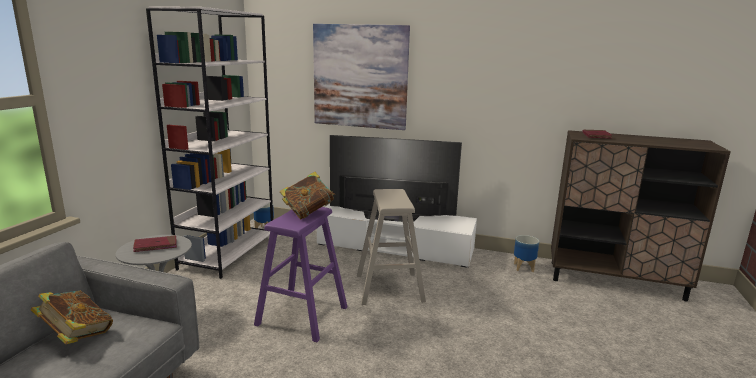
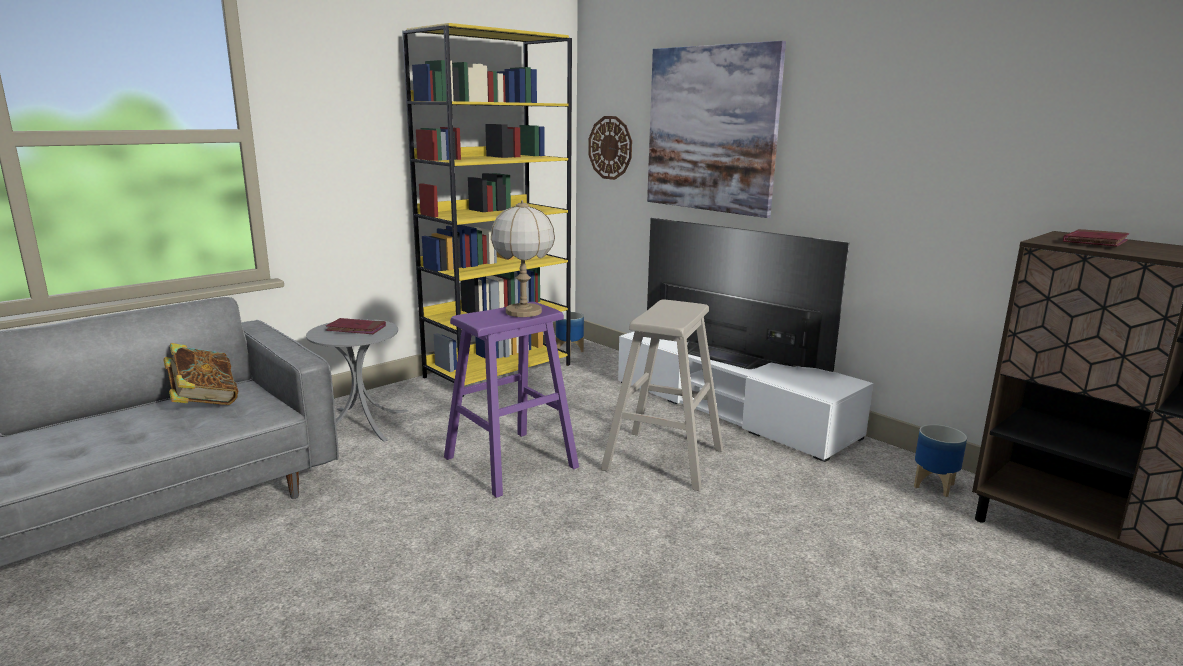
camera: 30 degrees right, 0 degrees up
white bookcase [146,6,273,279] -> yellow bookcase [402,23,572,397]
book [280,172,335,219] -> table lamp [491,200,555,317]
none -> wall clock [588,116,632,180]

